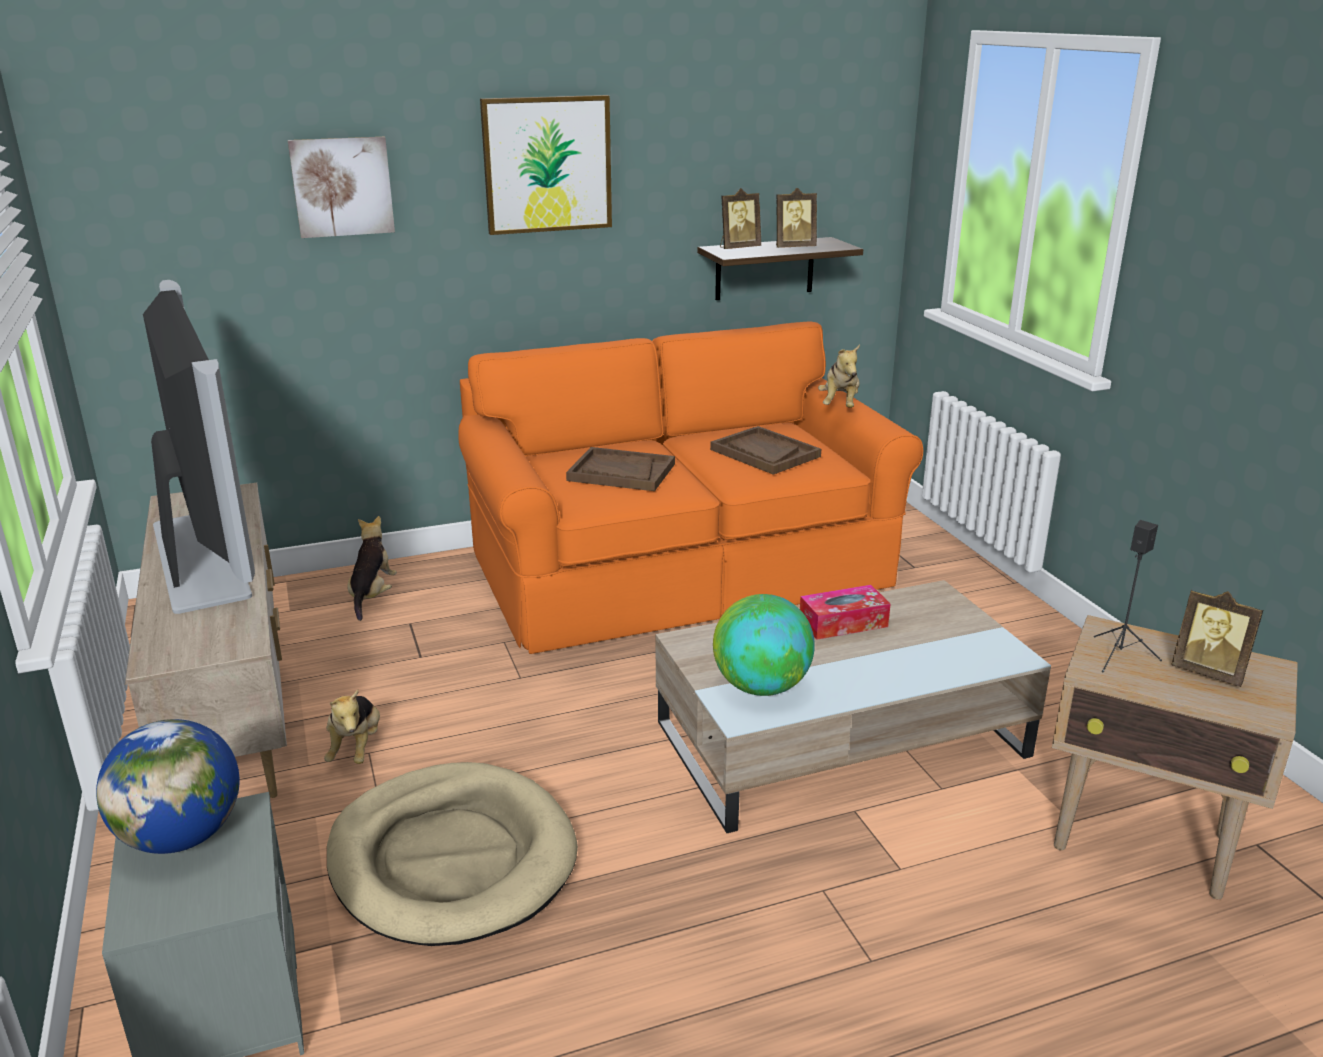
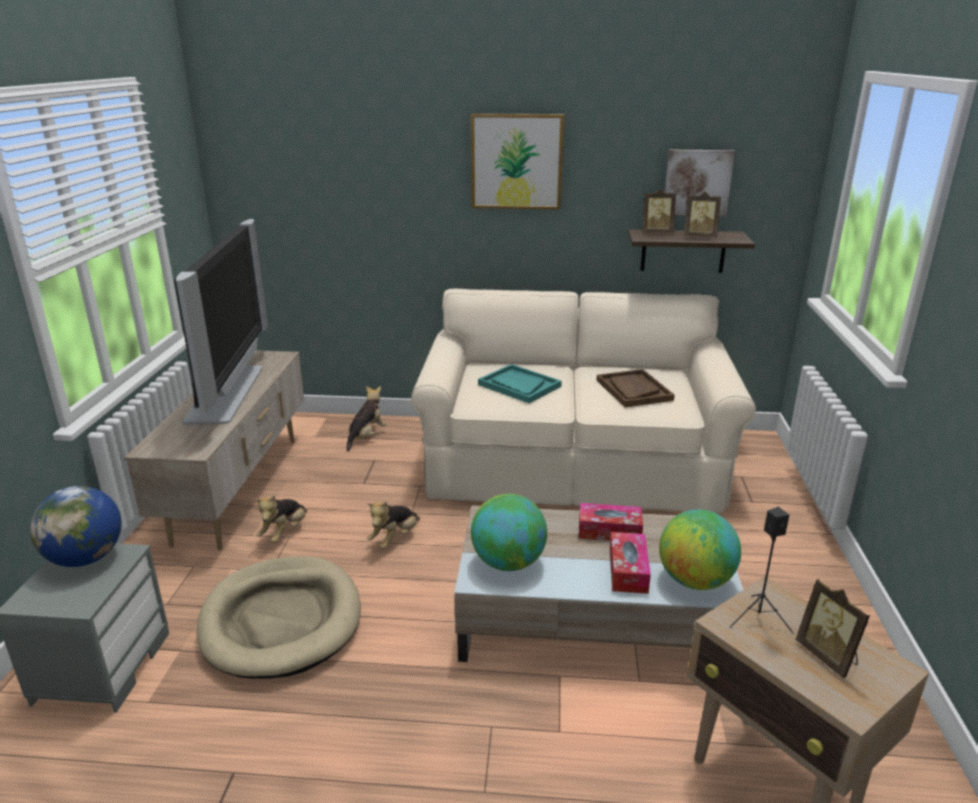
camera: 25 degrees right, 0 degrees up
picture [288,137,395,238] -> picture moved to [665,150,735,216]
orange sofa [458,322,923,654] -> beige sofa [411,289,756,513]
brown tray [566,447,675,491] -> turquoise tray [478,364,562,403]
plush toy [818,344,860,408] -> plush toy moved to [367,501,420,549]
none -> tissue box [610,532,651,594]
none -> globe [659,509,741,590]

